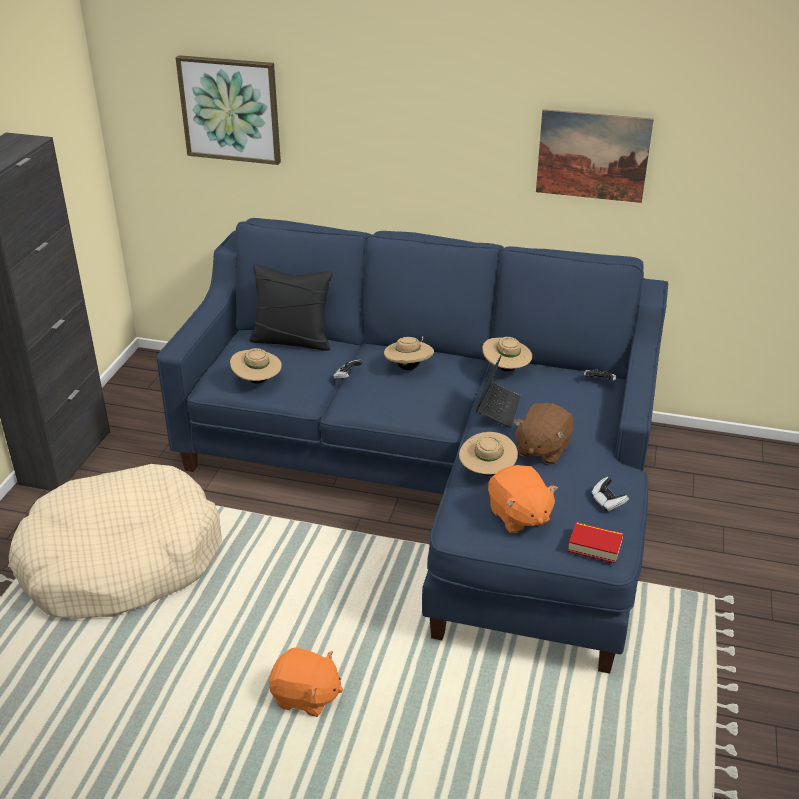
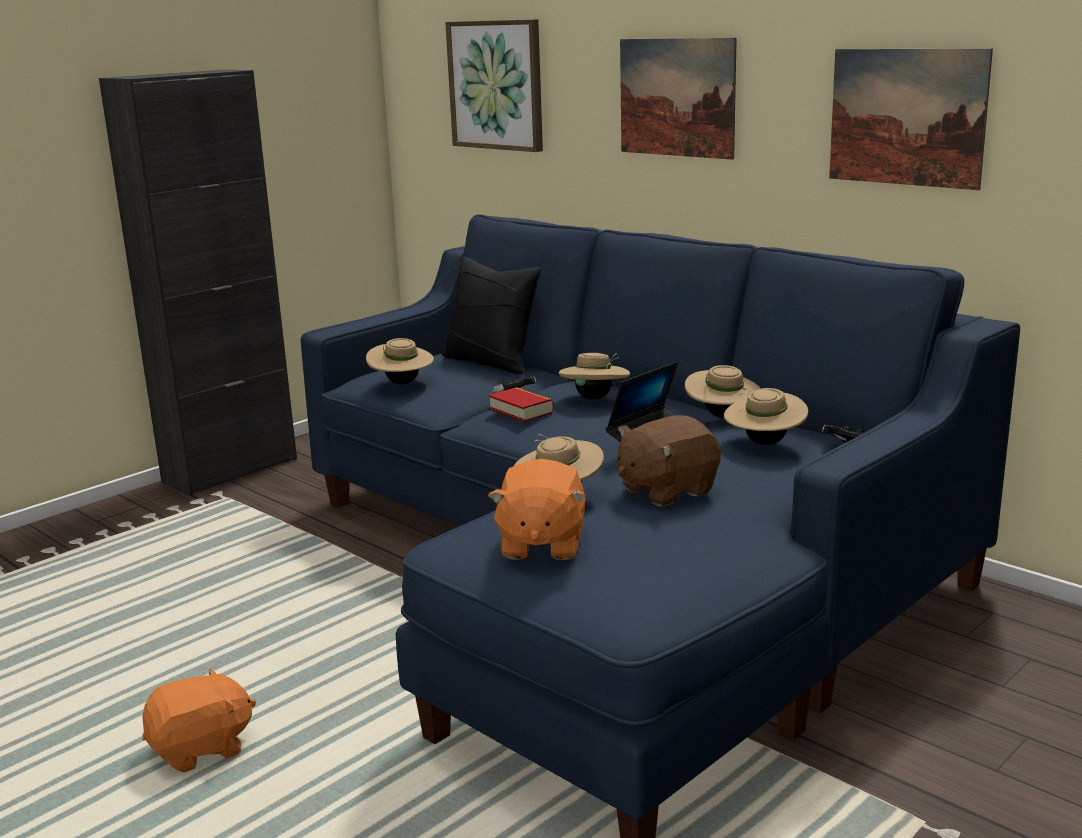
camera: 30 degrees right, 15 degrees down
beige dog bed [9,464,222,619] -> none
orange plush toy [269,648,343,717] -> orange plush toy turned 75 degrees counterclockwise [142,666,256,772]
book [568,522,623,563] -> book moved to [489,387,554,422]
game controller [591,477,629,512] -> none
none -> picture [620,38,737,160]
none -> beige hat [724,388,808,445]

